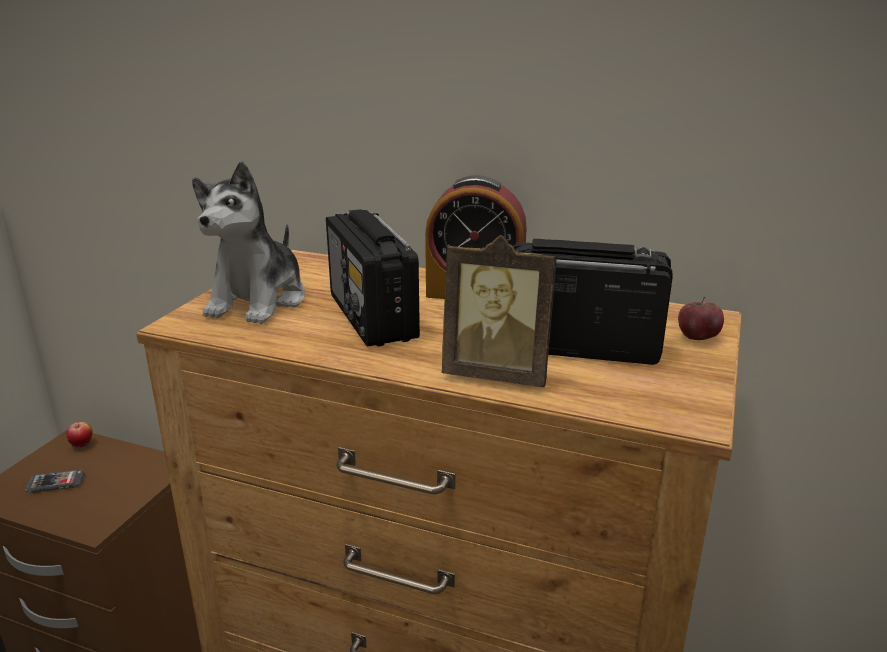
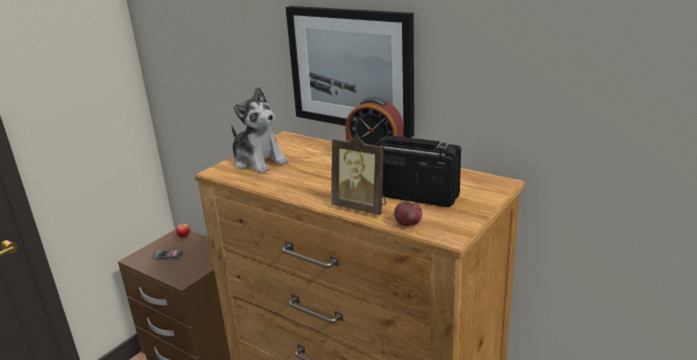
camera: 15 degrees right, 0 degrees up
plush toy [192,161,305,324] -> plush toy turned 75 degrees counterclockwise [231,87,289,173]
radio [326,209,420,347] -> none
apple [678,297,724,340] -> apple moved to [394,200,422,226]
none -> picture [286,6,414,138]

